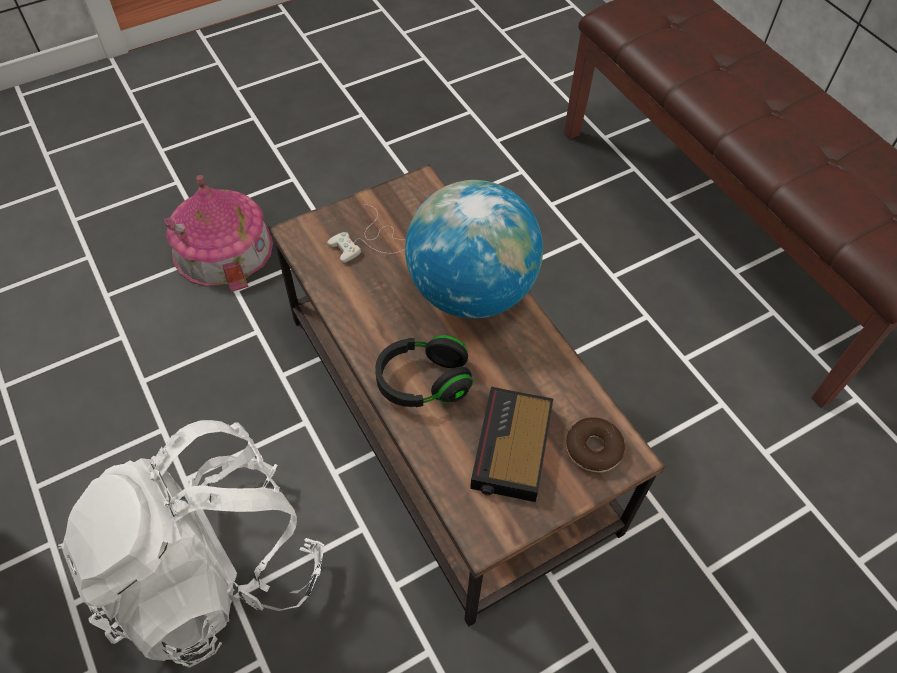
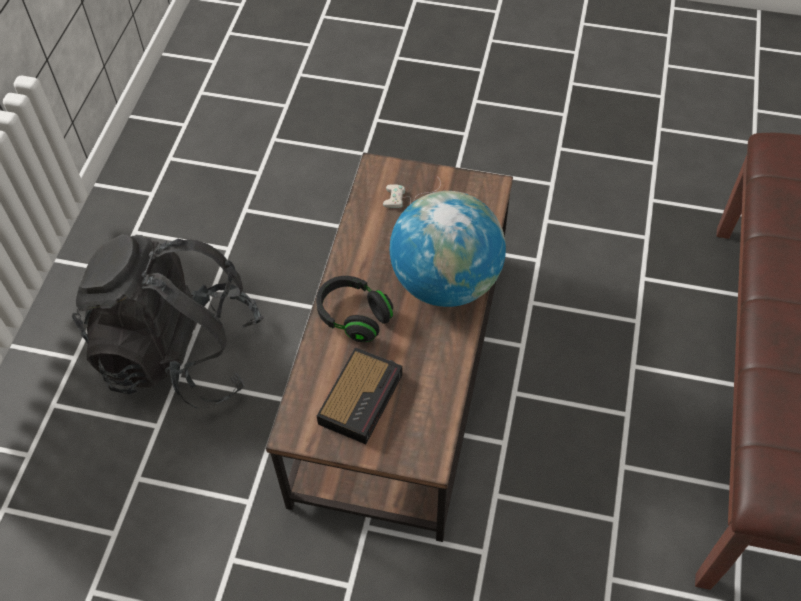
camera: 45 degrees right, 0 degrees up
white backpack [58,420,324,668] -> black backpack [72,234,264,408]
toy house [164,175,273,292] -> none
alarm clock [470,387,553,502] -> alarm clock turned 150 degrees clockwise [317,347,403,444]
donut [566,417,625,473] -> none

